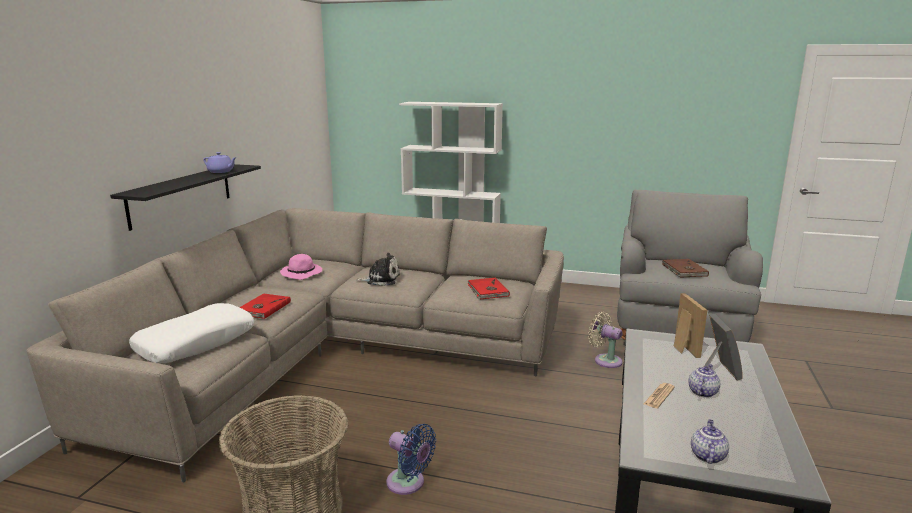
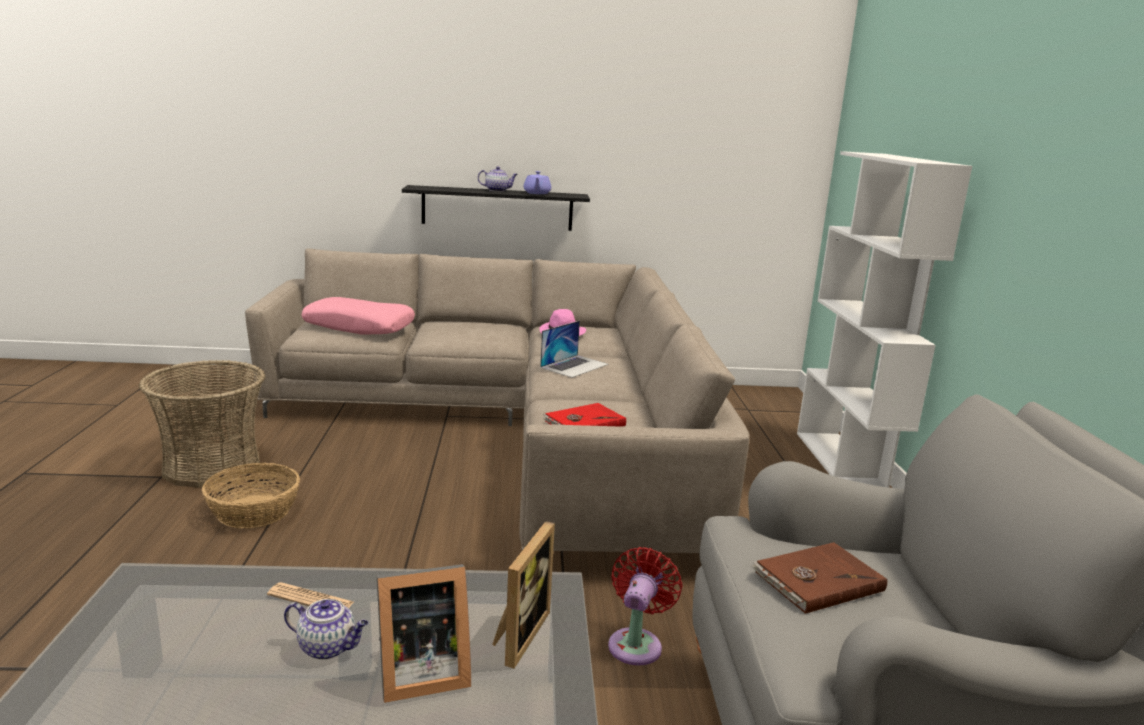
camera: 70 degrees right, 0 degrees up
white pillow [129,303,254,363] -> pink pillow [302,297,415,335]
red book [240,293,291,319] -> none
plush toy [356,253,400,286] -> laptop [540,321,608,378]
blue fan [386,424,436,495] -> basket [202,463,300,529]
beige fan [588,312,622,368] -> red fan [608,547,683,666]
picture frame [674,293,707,358] -> picture frame turned 45 degrees counterclockwise [492,521,555,668]
teapot [691,419,729,464] -> teapot moved to [478,166,518,192]

